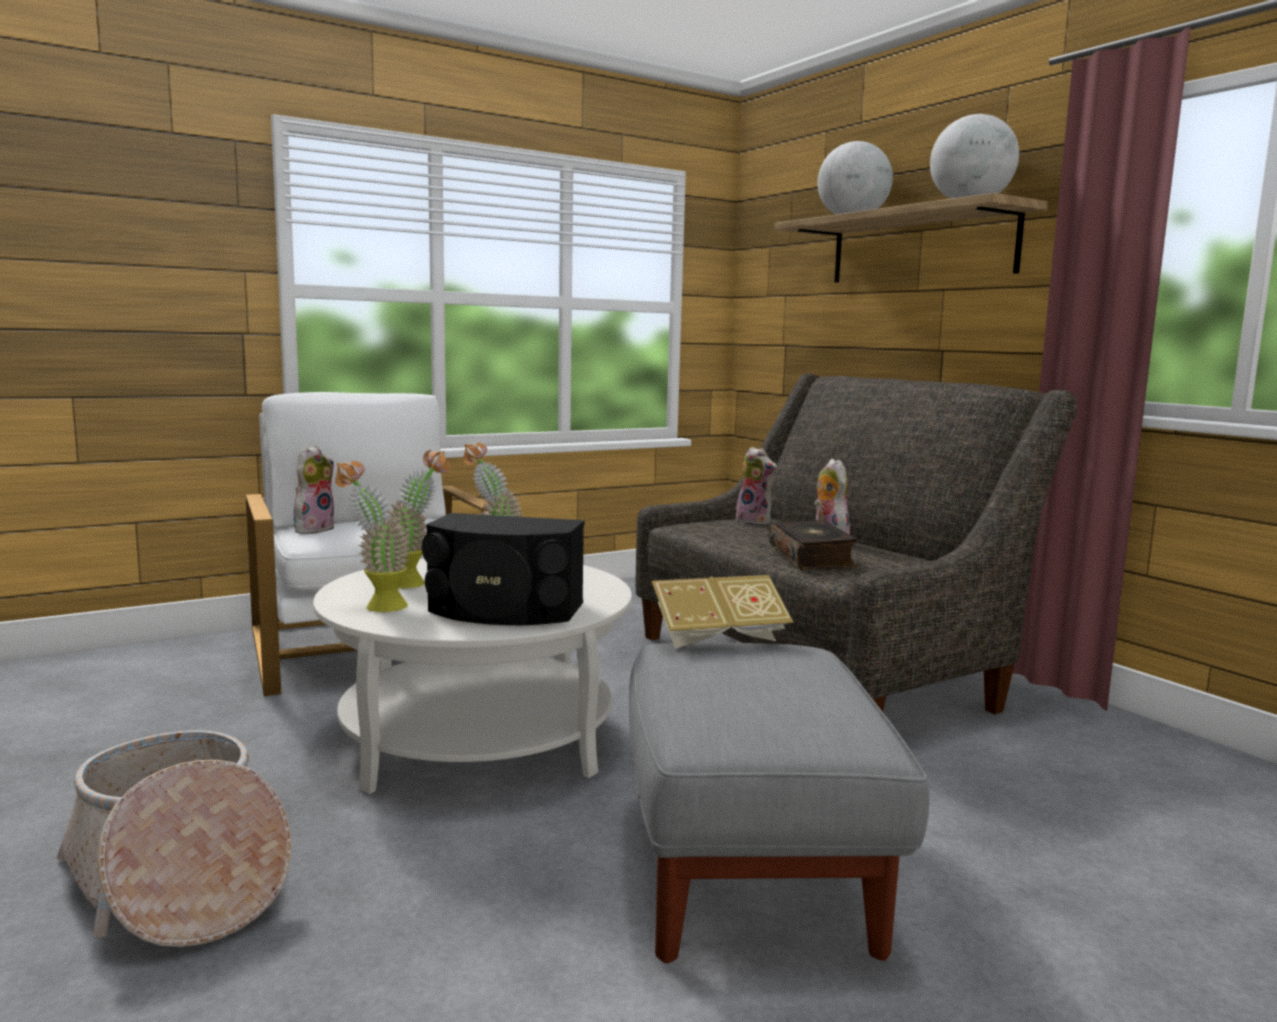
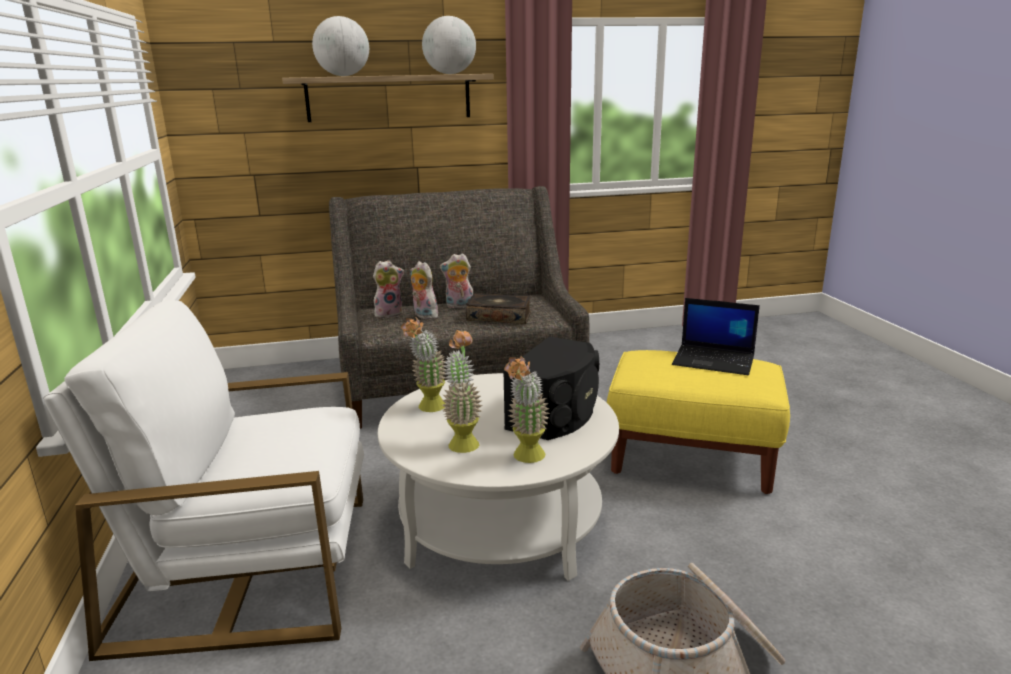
camera: 70 degrees left, 10 degrees up
plush toy [294,446,334,534] -> plush toy moved to [410,261,438,319]
grey ottoman [629,643,929,963] -> yellow ottoman [607,350,790,494]
book [651,575,793,649] -> none
none -> laptop [672,298,760,375]

